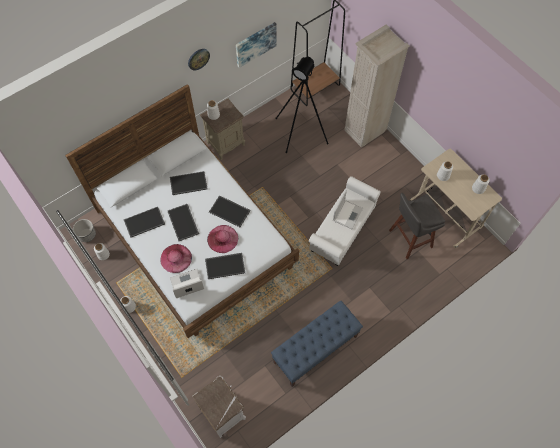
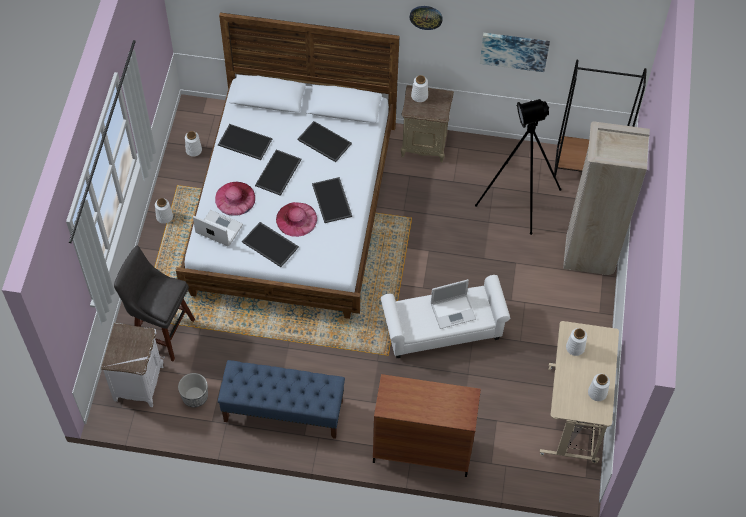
camera: 45 degrees right, 5 degrees down
planter [73,219,96,242] -> planter moved to [178,373,208,407]
grey stool [389,193,445,259] -> grey stool moved to [114,246,195,362]
none -> brown dresser [373,374,481,477]

